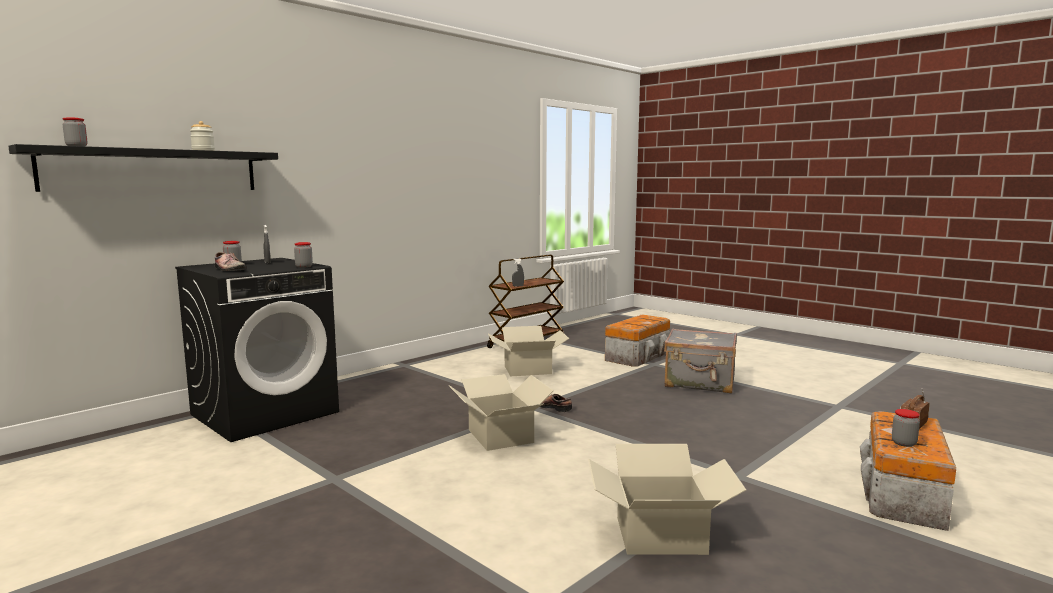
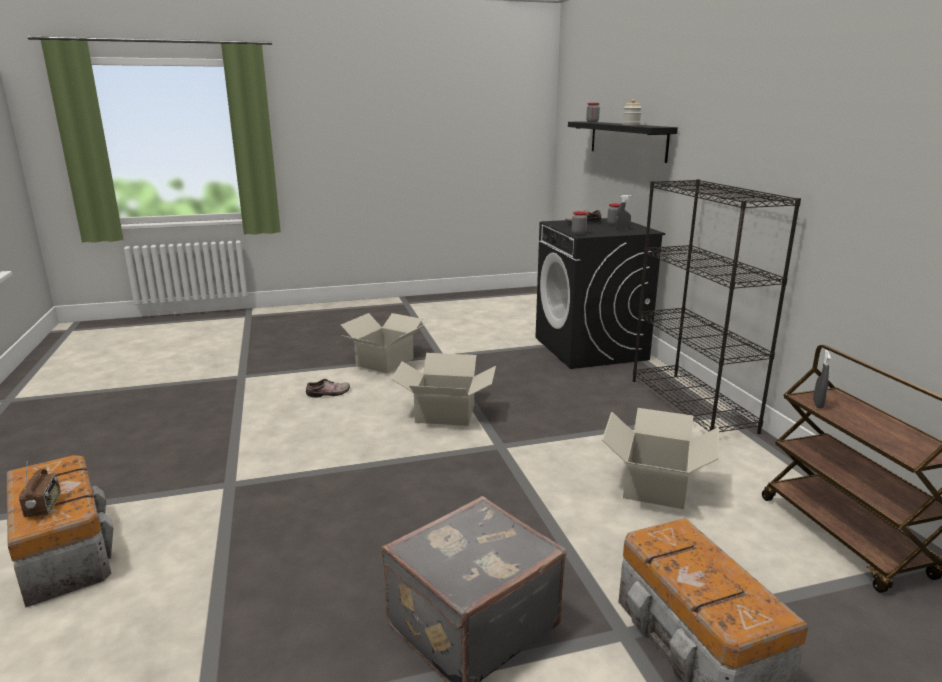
camera: 120 degrees right, 10 degrees up
shoe [540,394,572,412] -> shoe moved to [306,379,350,398]
cardboard box [588,444,746,555] -> cardboard box moved to [341,313,426,373]
jar [892,409,920,447] -> none
none -> black bookcase [633,179,801,434]

